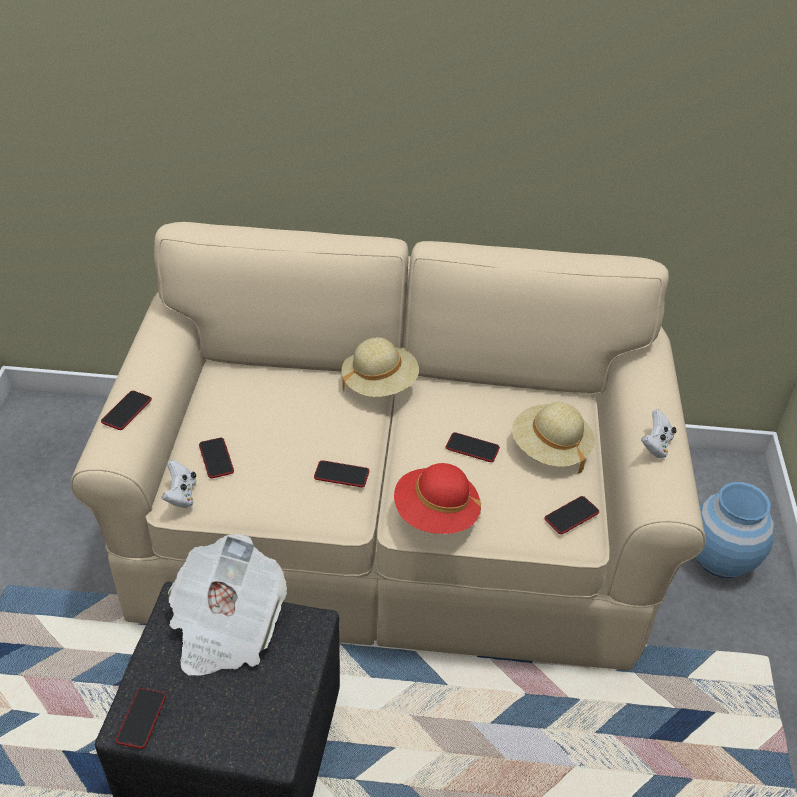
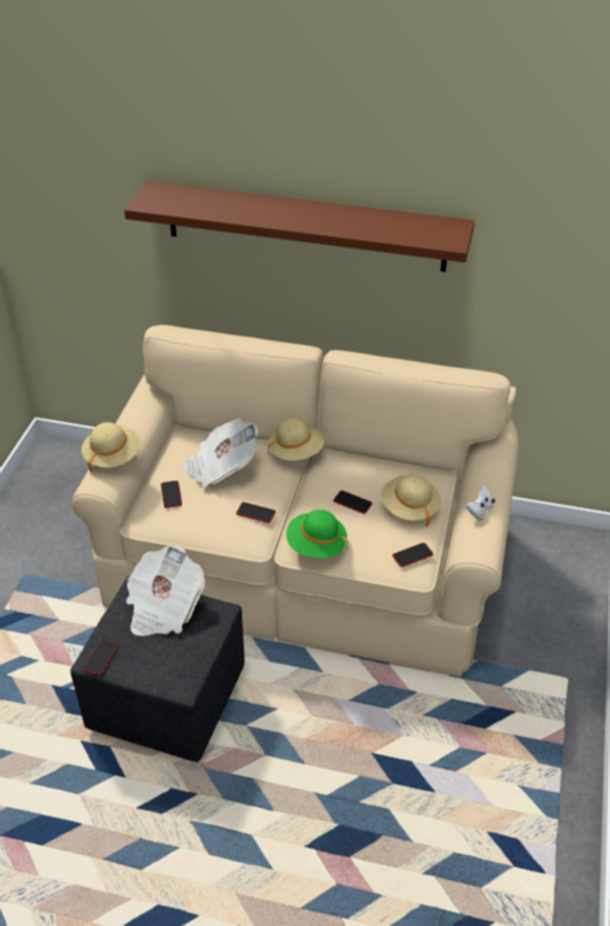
camera: 10 degrees right, 0 degrees up
phone [101,391,152,430] -> beige hat [81,422,141,473]
white game controller [162,460,196,508] -> none
red hat [394,463,481,534] -> green hat [286,510,347,558]
blue vase [696,482,775,578] -> none
none -> brown shelf [124,181,475,272]
none -> newspaper [182,418,259,488]

